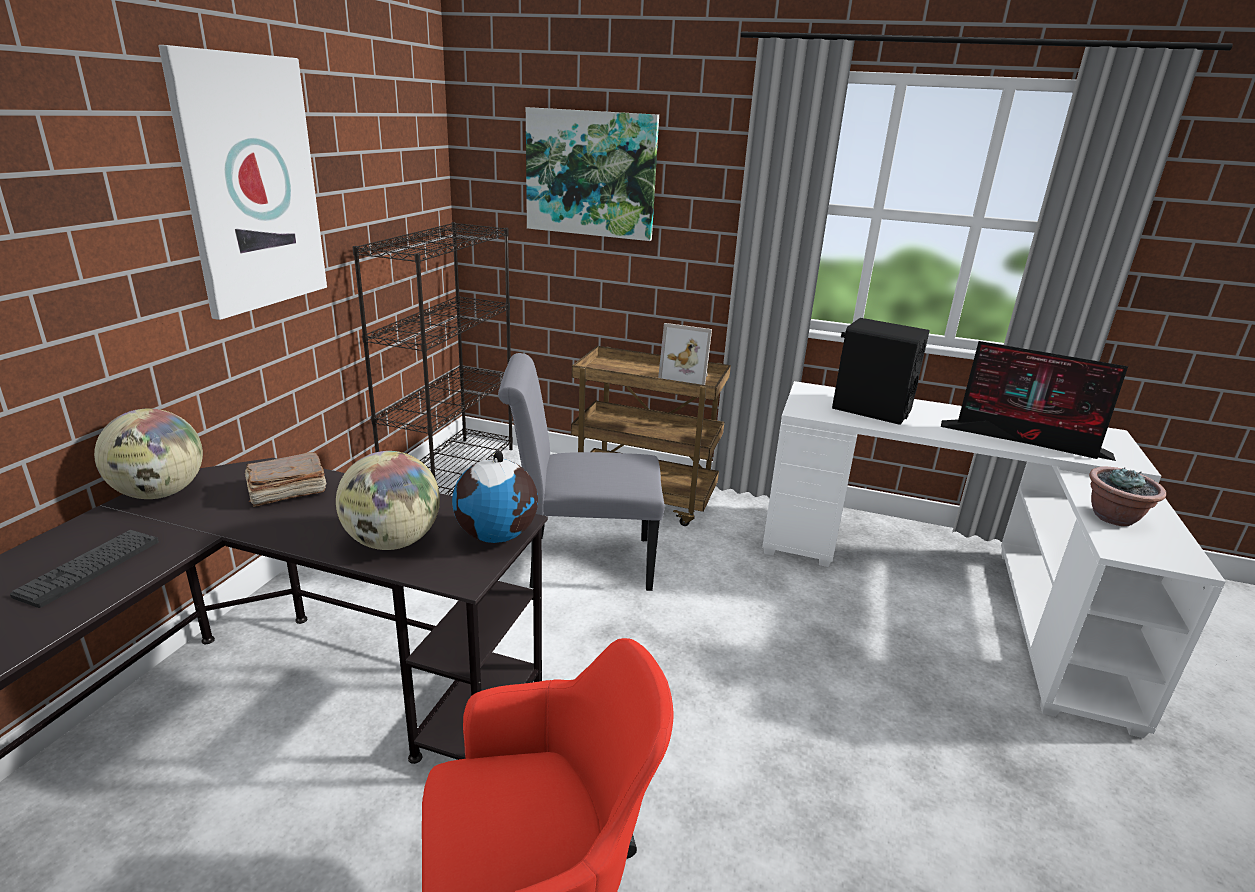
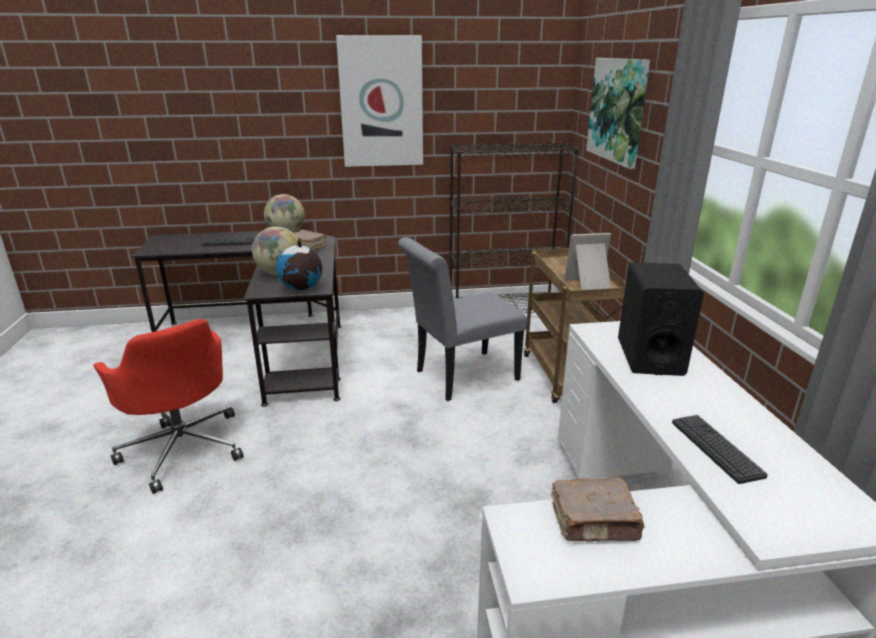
camera: 65 degrees right, 0 degrees up
grey chair [498,353,664,591] -> grey chair turned 90 degrees counterclockwise [398,237,527,401]
picture frame [658,323,712,385] -> picture frame turned 90 degrees clockwise [564,233,611,290]
monitor [941,341,1128,461] -> keyboard [672,415,768,484]
potted plant [1089,466,1166,526] -> brown book [551,477,645,541]

